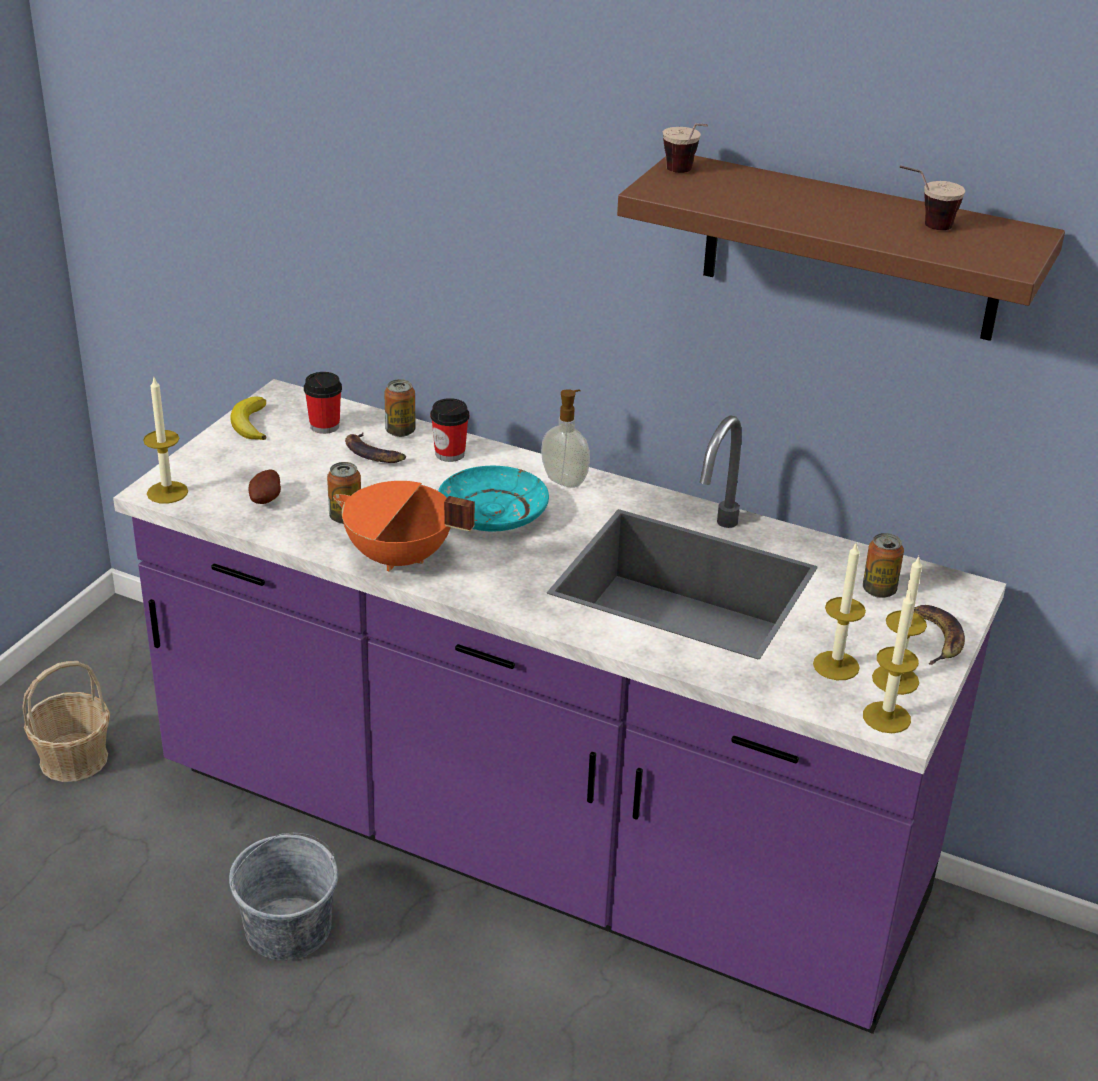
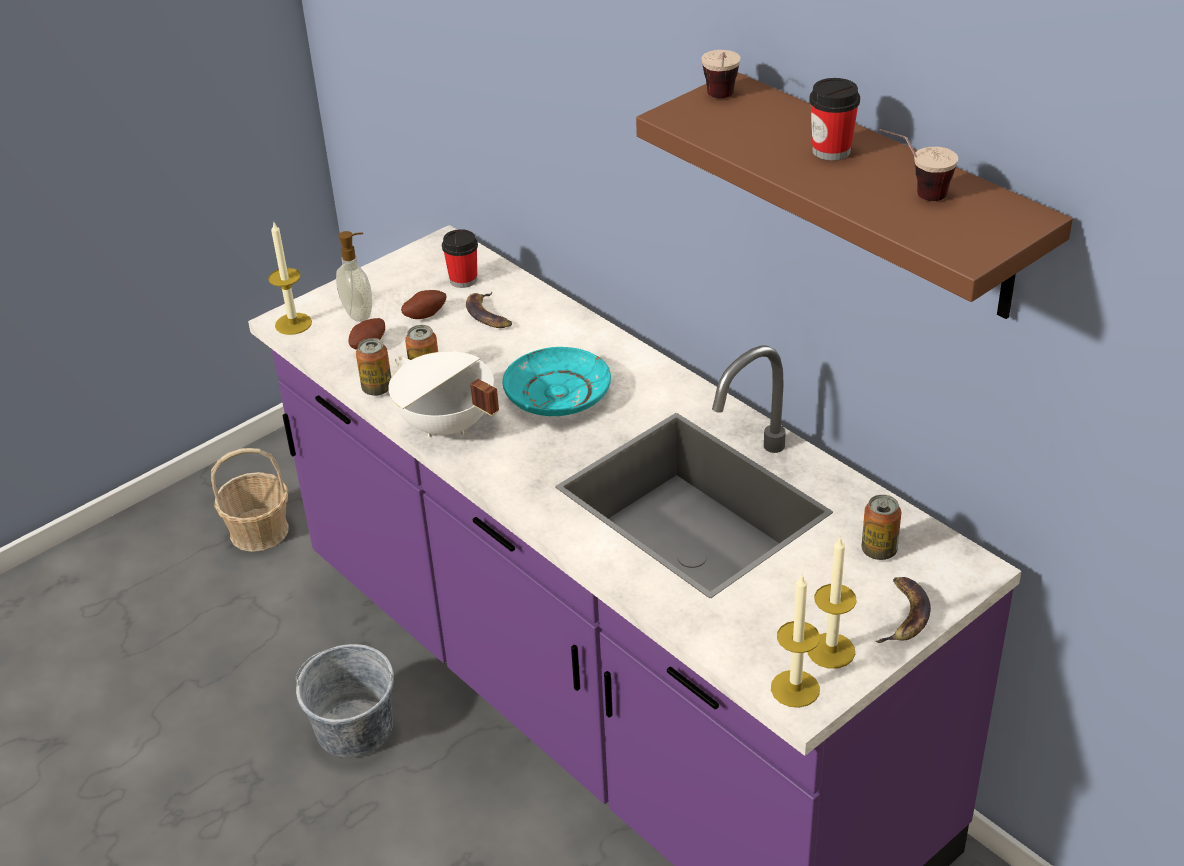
camera: 25 degrees right, 5 degrees up
banana [230,396,266,440] -> none
orange cooking pot [333,481,475,572] -> white cooking pot [389,351,499,437]
can [384,379,416,437] -> can moved to [356,338,391,396]
cup [430,398,469,462] -> cup moved to [809,78,860,161]
soap dispenser [541,389,590,488] -> soap dispenser moved to [336,231,372,322]
candle [813,541,866,680] -> none
none -> potato [401,290,447,319]

